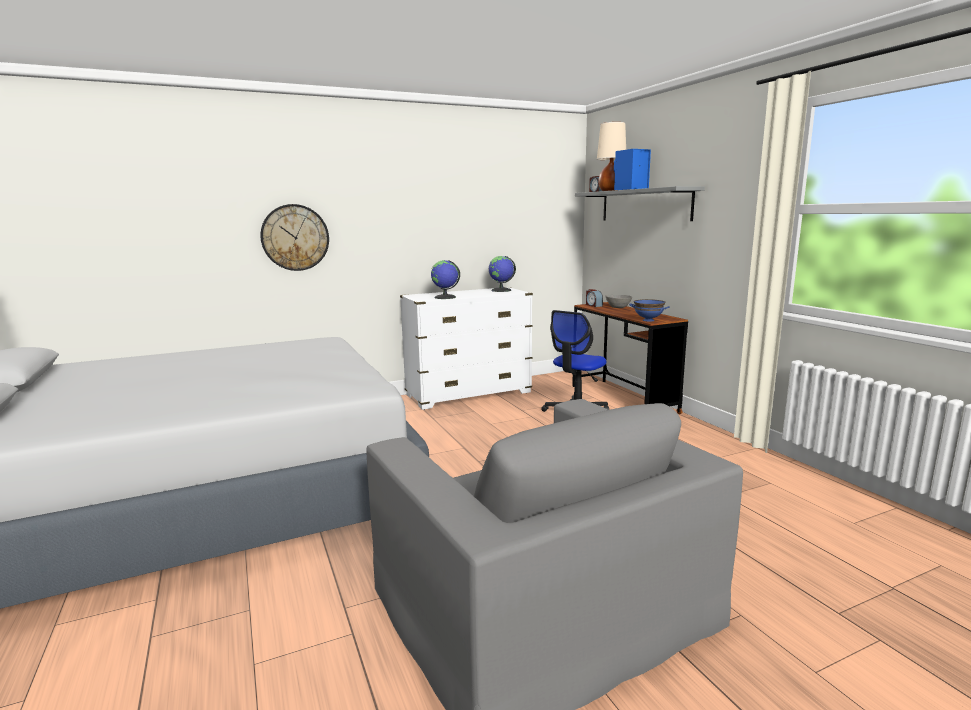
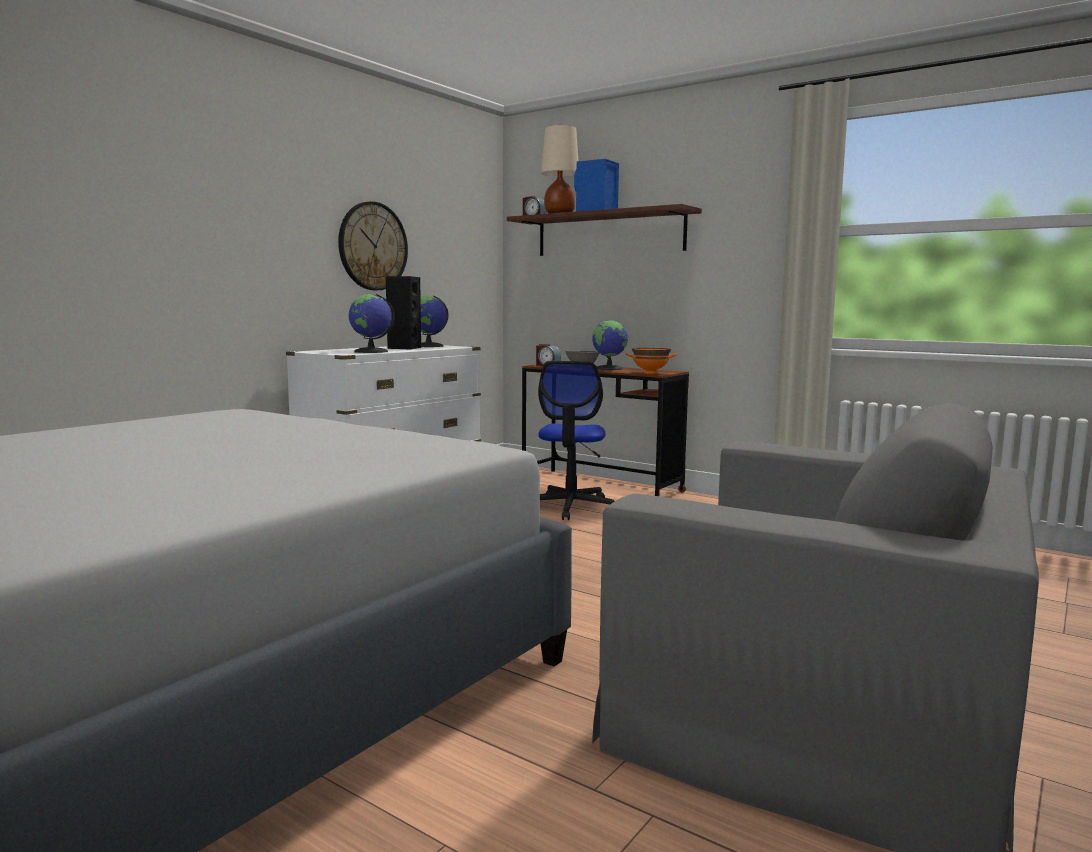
camera: 30 degrees left, 5 degrees down
wall clock [260,204,329,271] -> wall clock moved to [338,201,408,290]
grey shelf [575,186,705,221] -> brown shelf [507,204,702,256]
blue bowl [629,299,670,322] -> orange bowl [625,348,677,374]
none -> black speaker [386,276,421,350]
none -> globe [592,320,628,370]

